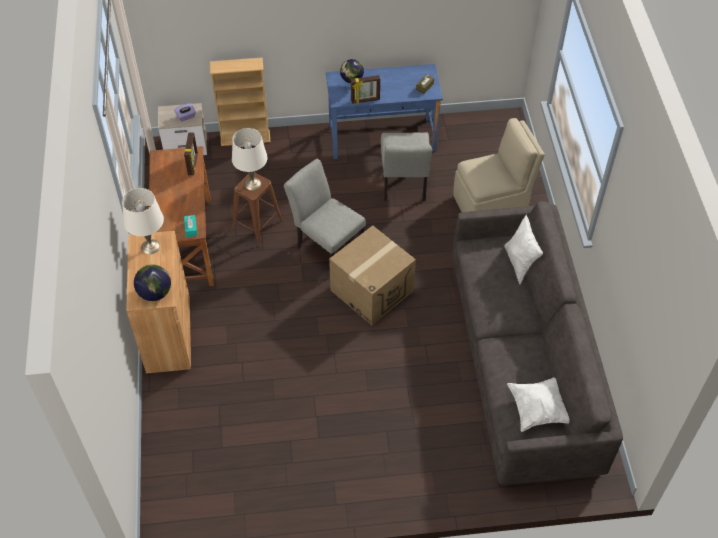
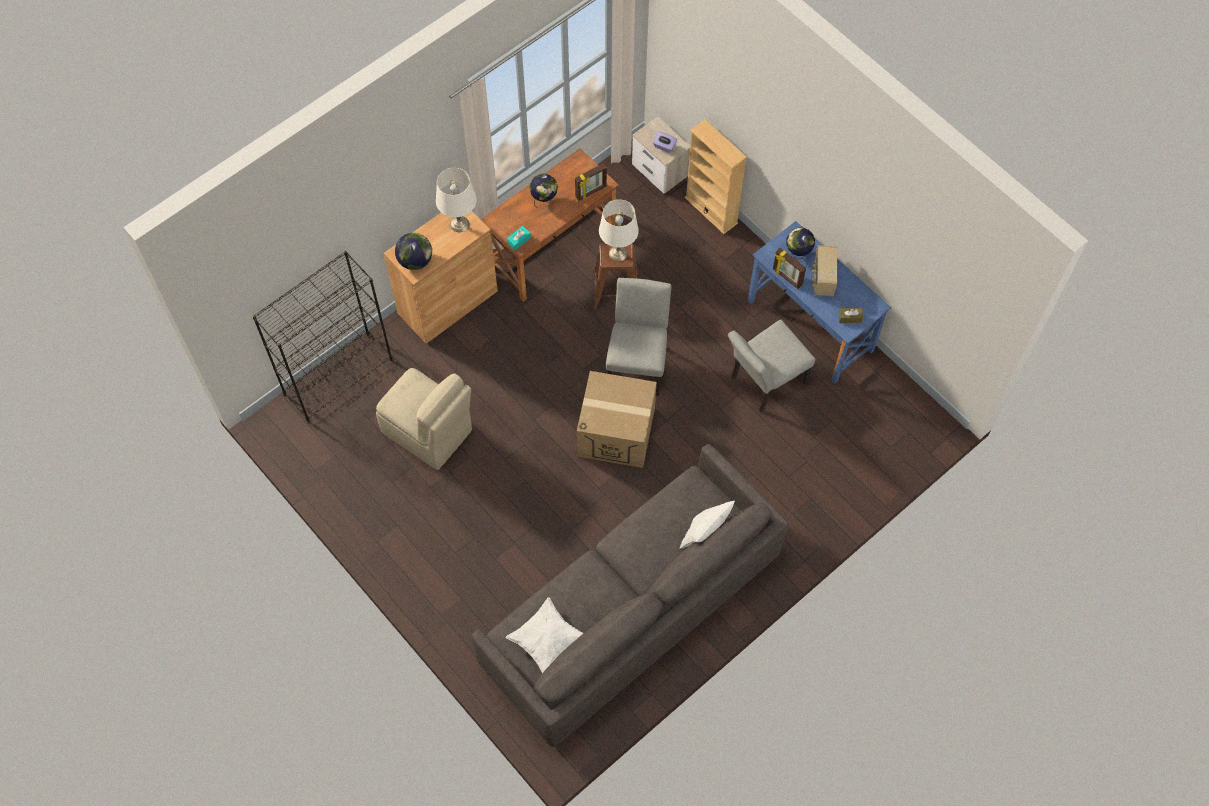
camera: 55 degrees right, 10 degrees up
beige chair [453,118,545,212] -> beige chair moved to [376,368,472,470]
none -> black bookcase [252,251,393,422]
none -> globe [530,174,558,206]
none -> radio [812,245,837,296]

